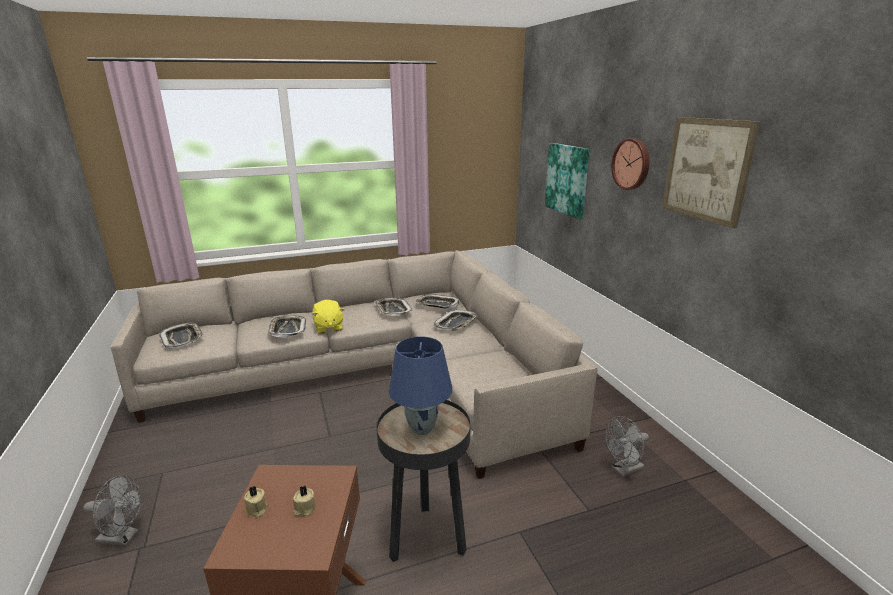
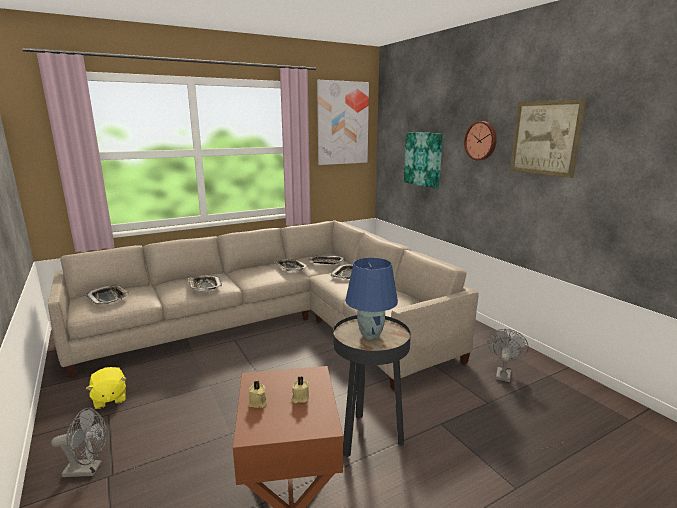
camera: 10 degrees left, 5 degrees down
yellow plush toy [312,300,344,334] -> yellow plush toy moved to [86,367,126,409]
grey fan [606,416,649,477] -> grey fan turned 150 degrees clockwise [488,329,528,382]
none -> picture [317,80,369,165]

